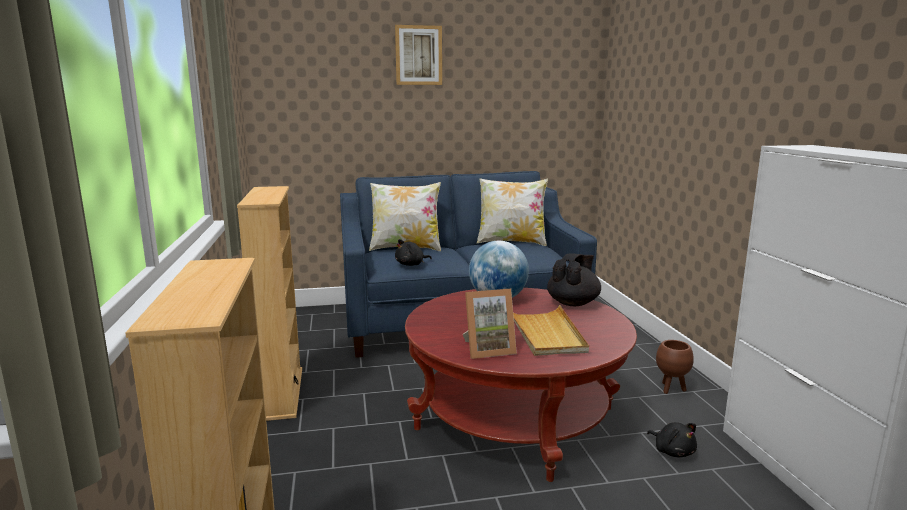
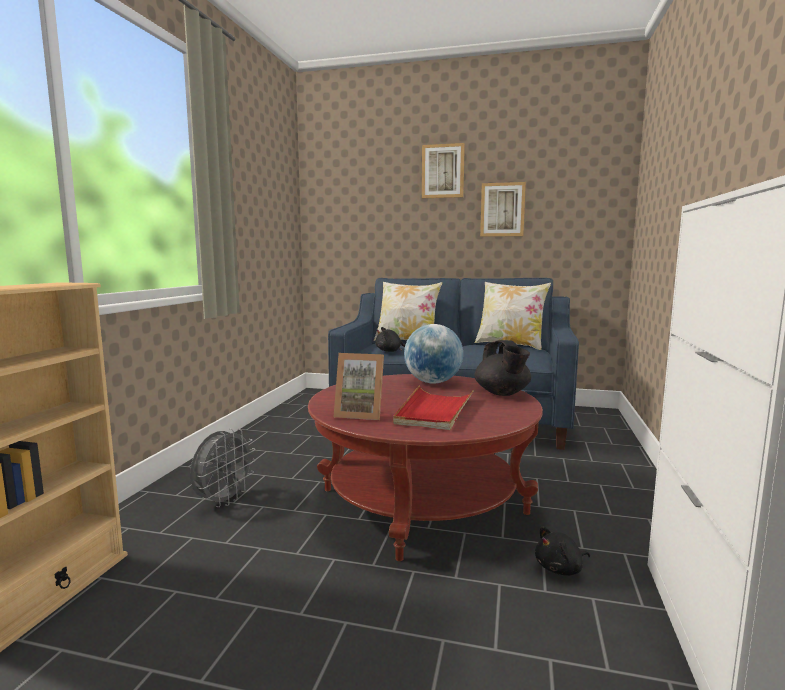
camera: 25 degrees right, 5 degrees down
beige bookcase [237,186,302,421] -> none
beige tray [513,305,589,356] -> red tray [393,385,474,430]
black teapot [547,253,601,306] -> black teapot turned 105 degrees clockwise [474,340,531,396]
black plush toy [647,422,697,457] -> black plush toy turned 75 degrees clockwise [535,527,590,576]
brown planter [656,340,694,394] -> none
none -> grey fan [190,428,256,507]
none -> picture [480,182,526,237]

